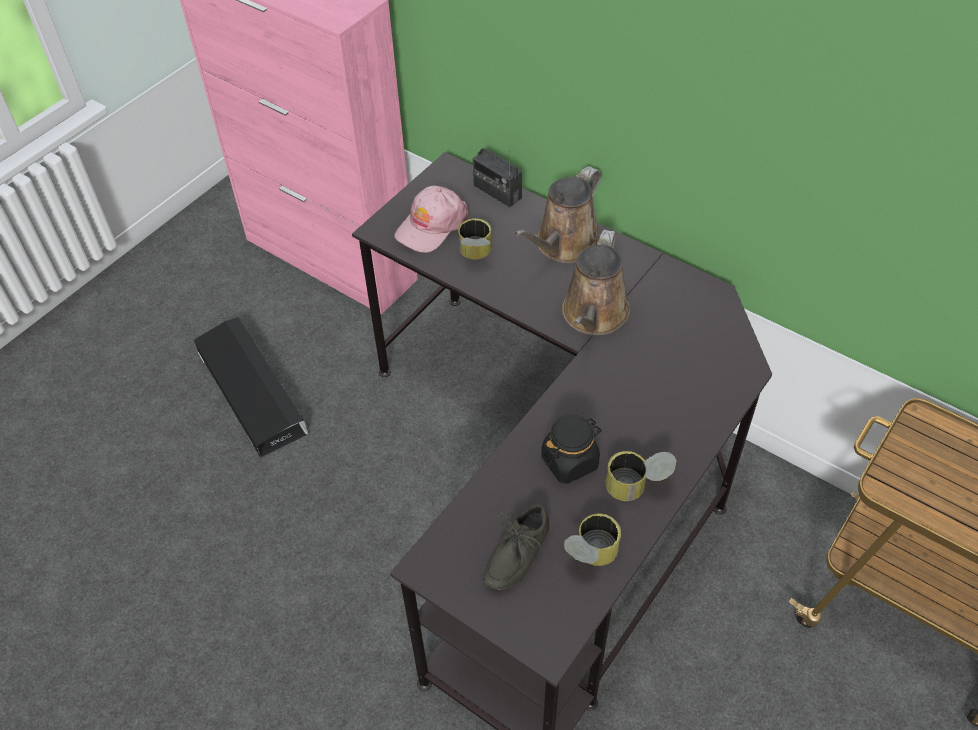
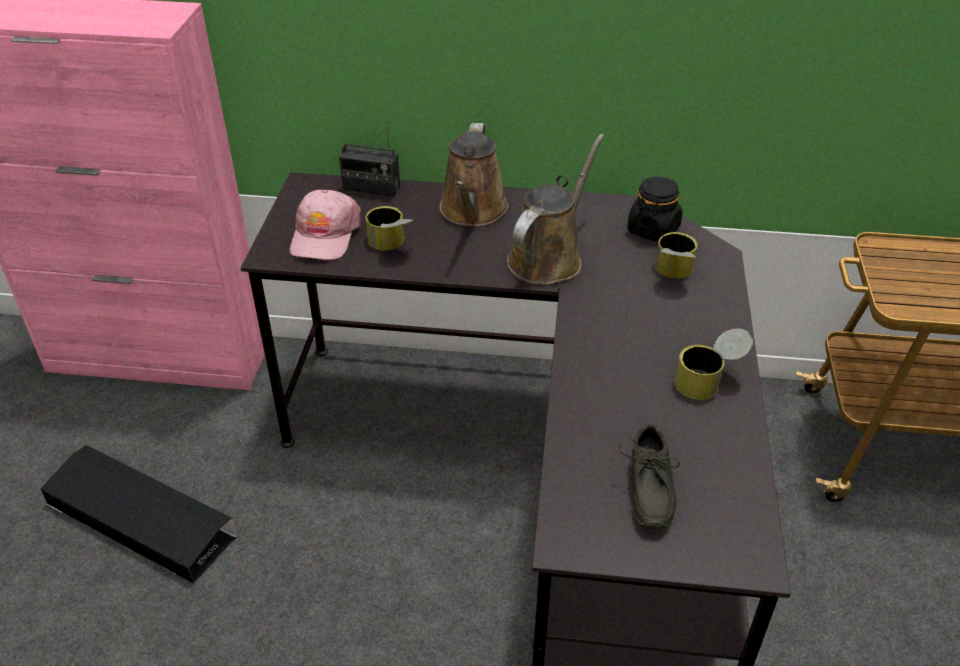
camera: 30 degrees left, 10 degrees down
black jar [541,414,602,484] -> black jar moved to [627,177,683,242]
brown watering can [562,230,630,335] -> brown watering can turned 135 degrees counterclockwise [507,134,604,285]
can [564,513,621,566] -> can moved to [655,232,698,278]

